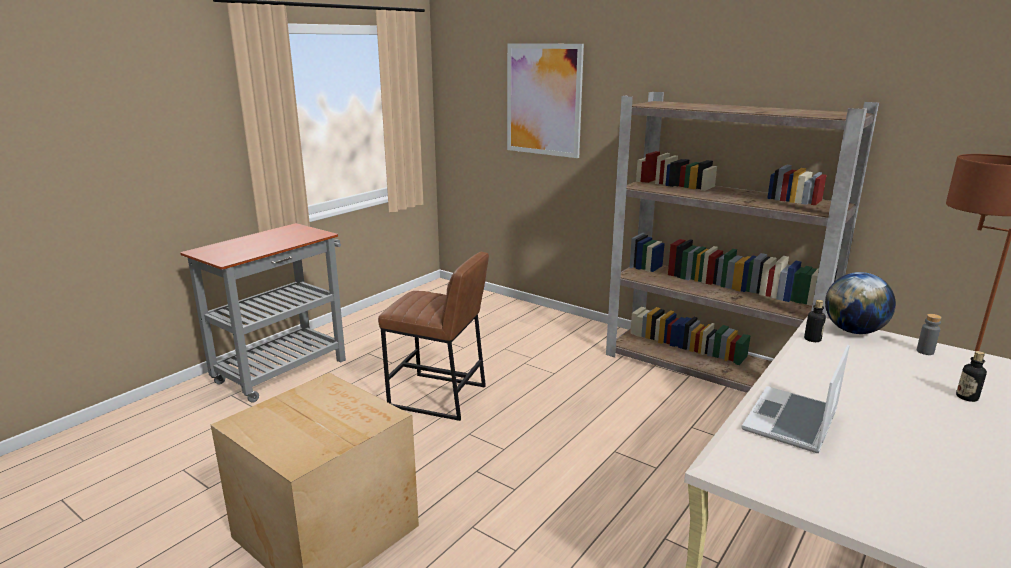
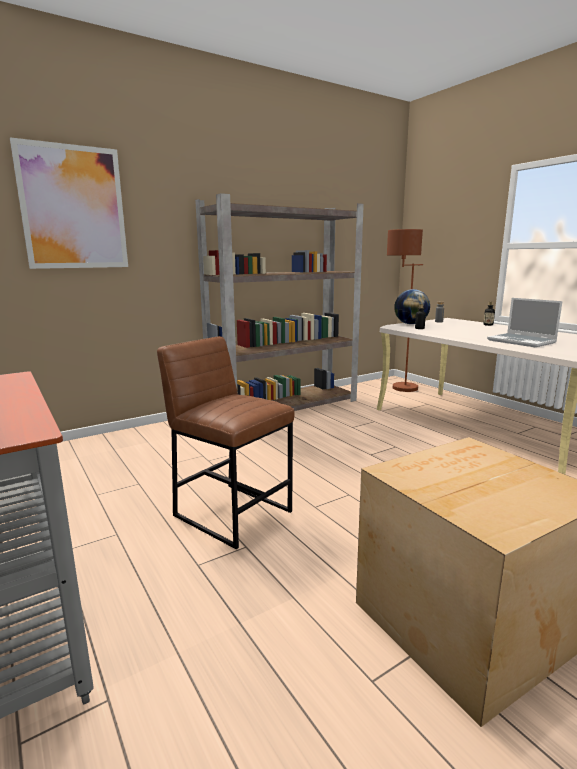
camera: 70 degrees left, 5 degrees down
brown chair [378,252,489,421] -> brown chair turned 90 degrees counterclockwise [157,336,295,549]

